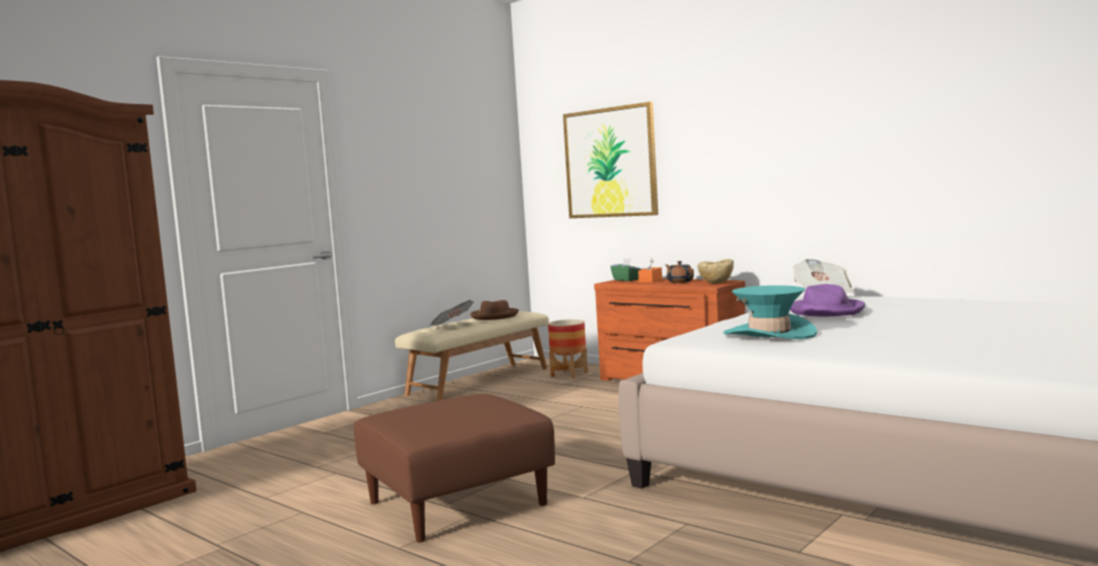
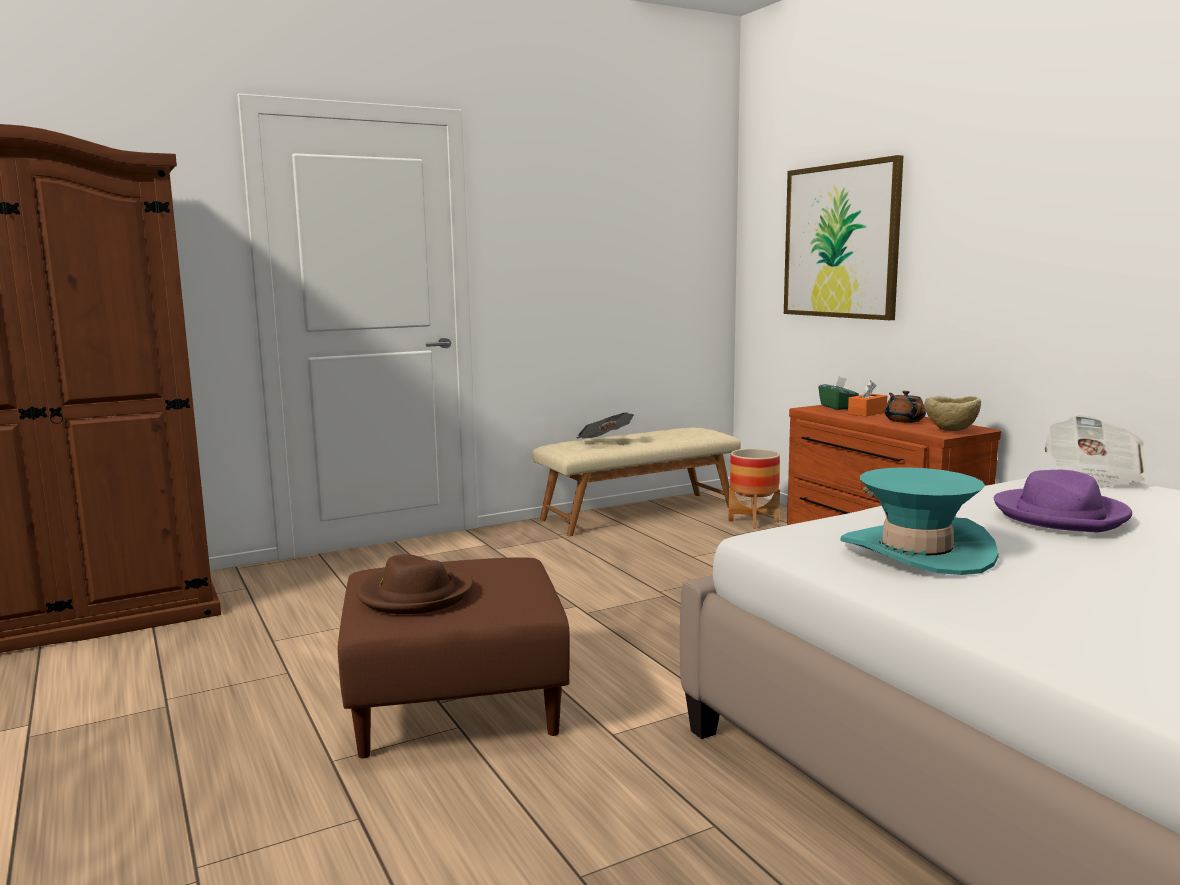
camera: 20 degrees right, 5 degrees up
brown hat [470,300,519,320] -> brown hat moved to [356,554,473,614]

